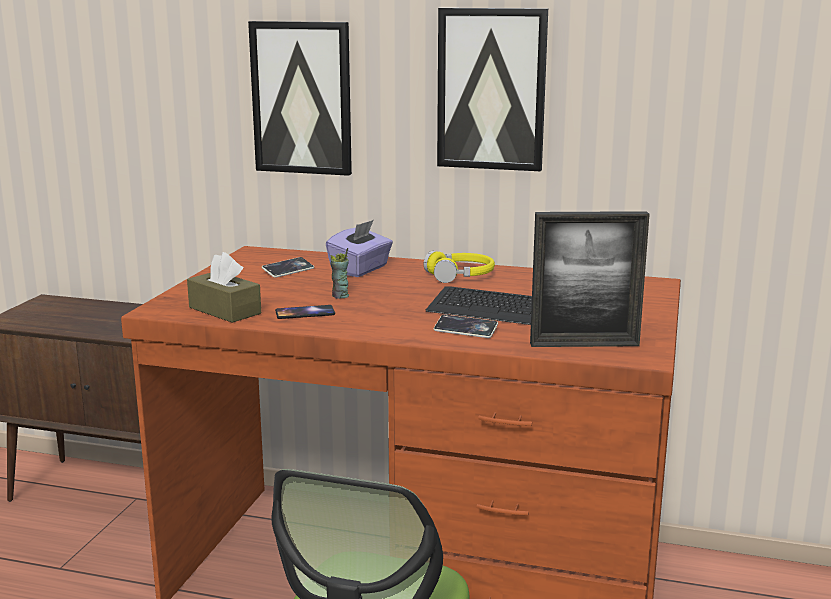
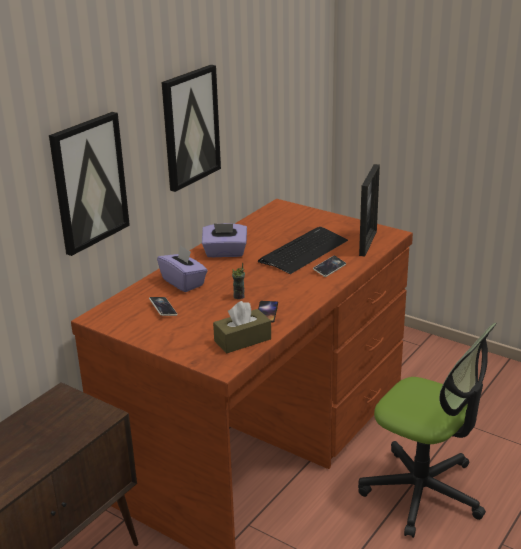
camera: 70 degrees left, 10 degrees up
yellow headphones [424,251,495,283] -> purple tissue box [202,223,247,257]

